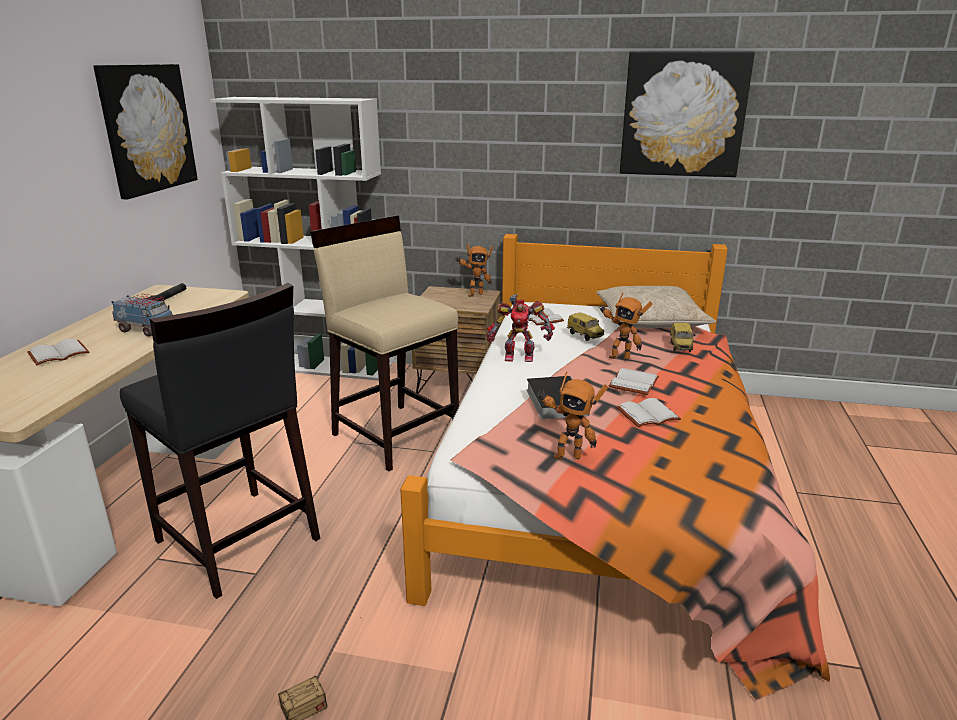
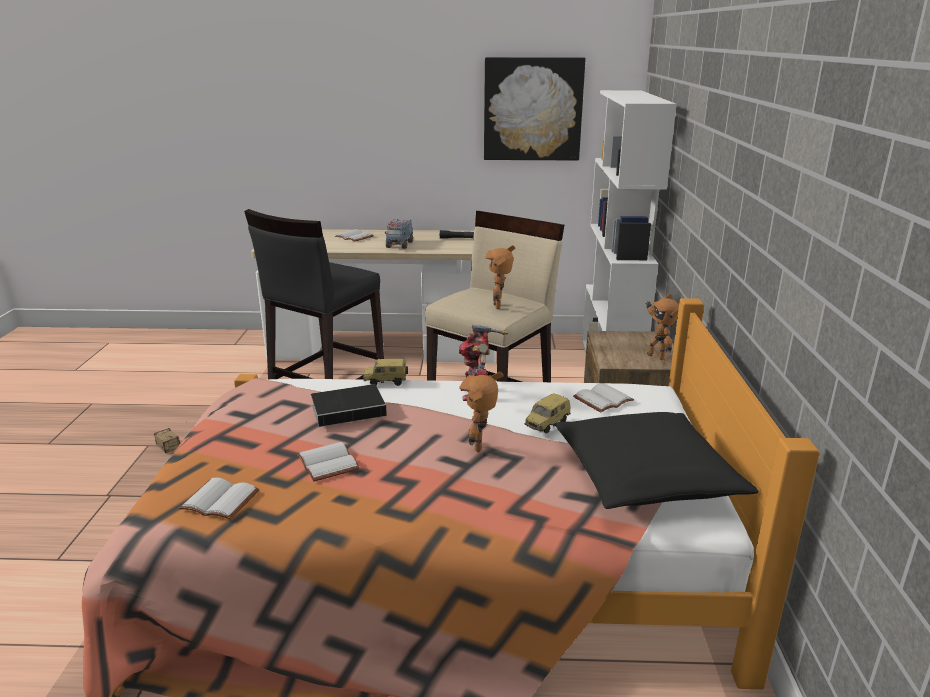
camera: 80 degrees right, 0 degrees up
toy robot [536,372,608,460] -> toy robot moved to [485,245,515,309]
beige pillow [596,286,716,328] -> black pillow [555,412,759,509]
white book [609,368,659,395] -> white book moved to [179,478,259,520]
picture [620,51,755,177] -> none
toy car [670,323,695,352] -> toy car moved to [363,359,408,386]

